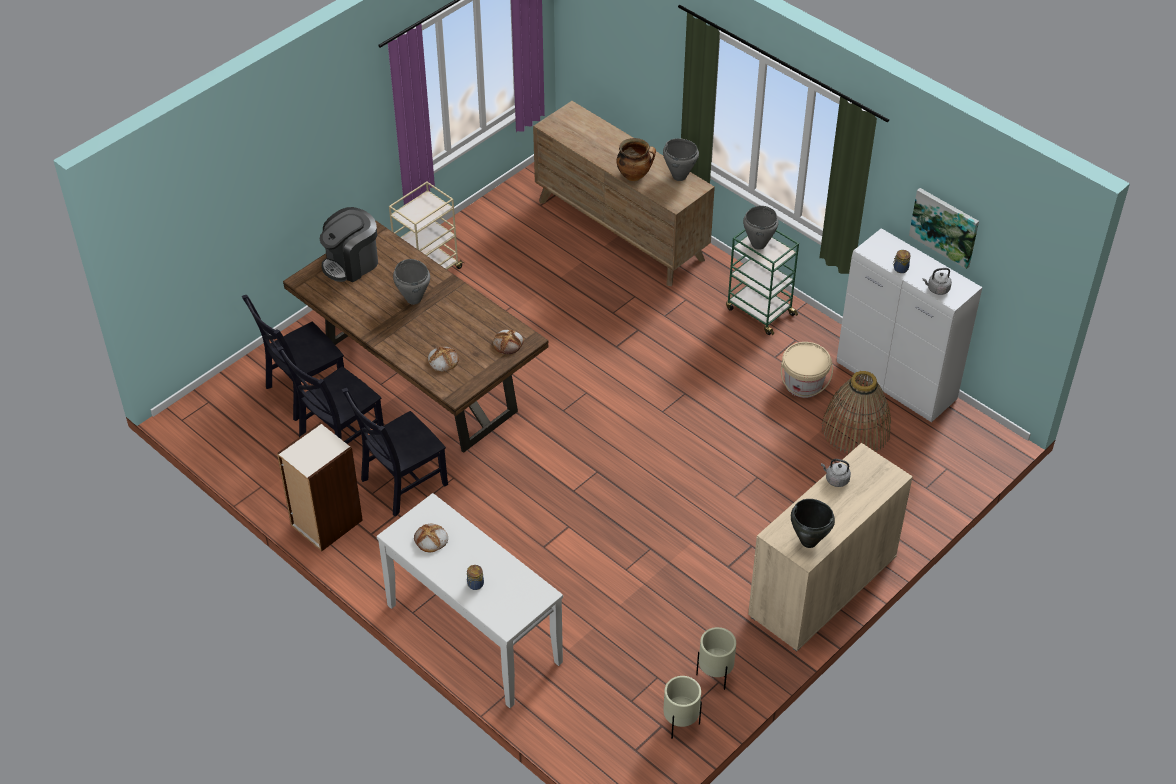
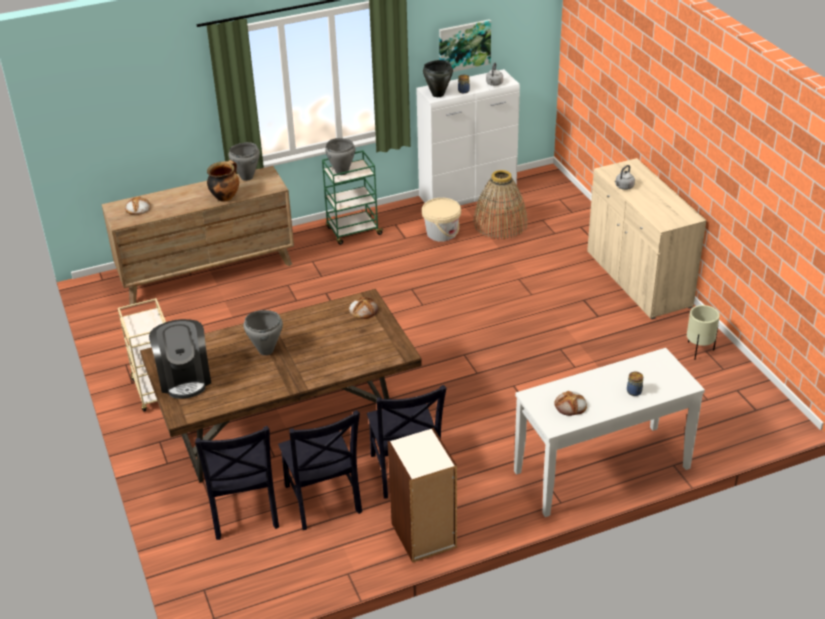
camera: 65 degrees left, 10 degrees down
bread [428,346,459,372] -> bread moved to [125,196,151,215]
beige planter [663,676,702,739] -> none
black cooking pot [791,499,835,548] -> black cooking pot moved to [423,60,453,97]

